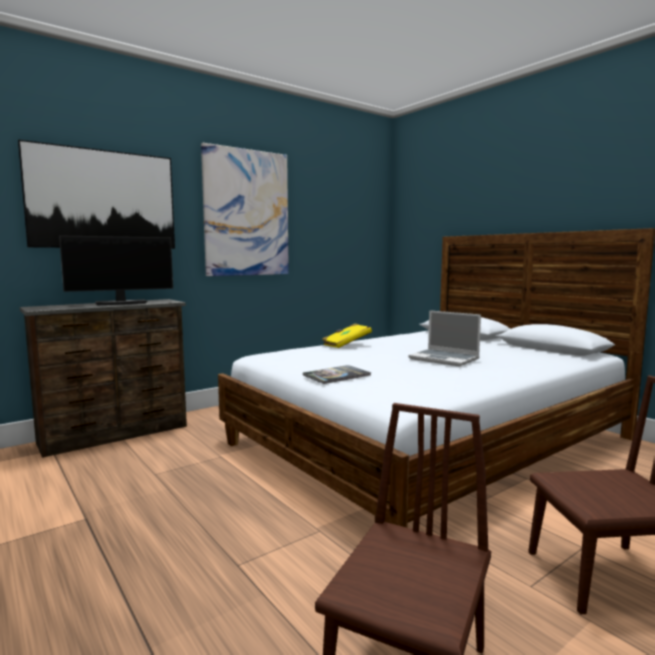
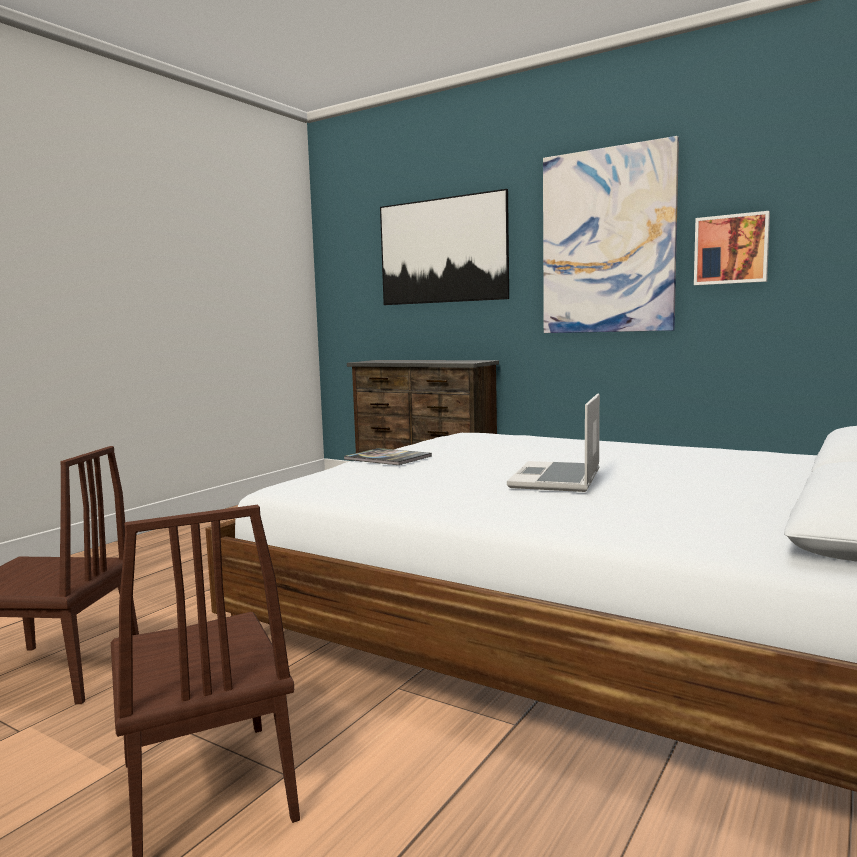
camera: 70 degrees right, 0 degrees up
monitor [59,235,173,305] -> none
yellow book [322,323,372,348] -> none
none -> picture [694,211,770,285]

